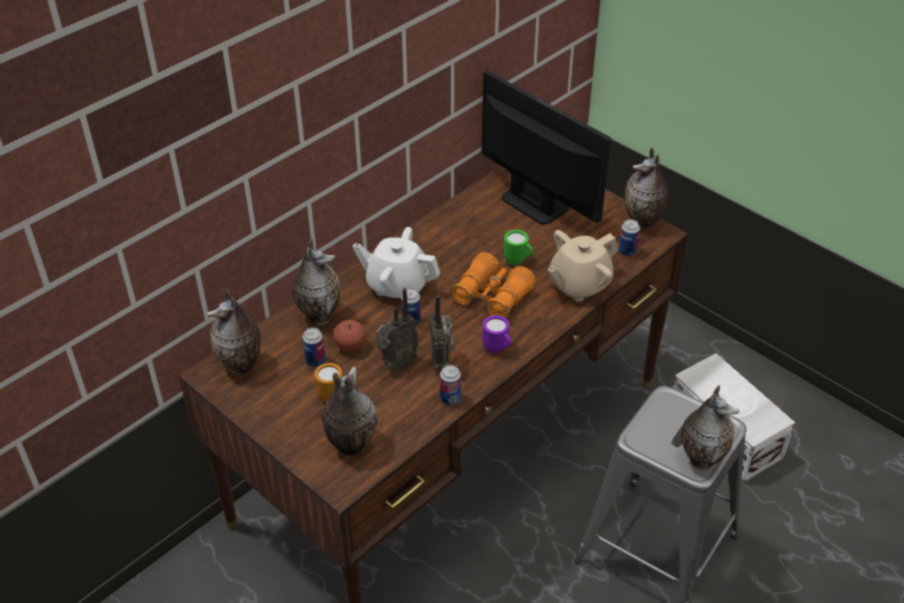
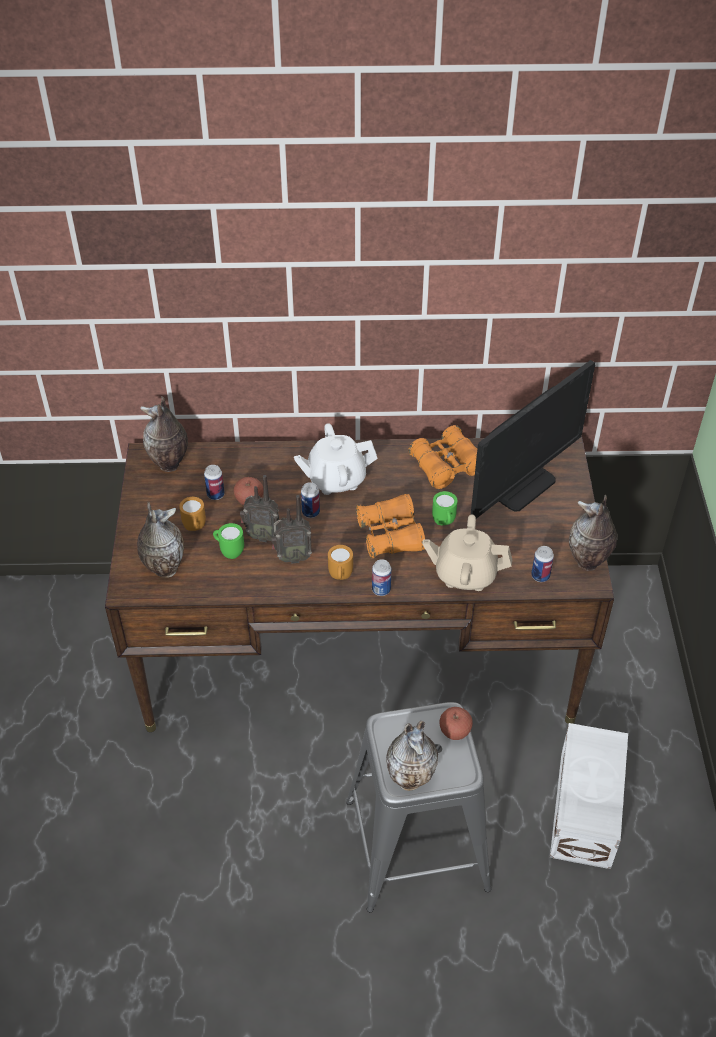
camera: 45 degrees right, 5 degrees up
vase [292,239,341,325] -> none
white teapot [353,227,440,298] -> white teapot turned 75 degrees counterclockwise [294,423,378,495]
radio [430,295,454,371] -> radio turned 135 degrees counterclockwise [271,495,312,564]
can [440,365,461,405] -> can moved to [372,559,392,596]
monitor [482,71,611,225] -> monitor turned 45 degrees clockwise [471,360,596,519]
purple mug [483,315,512,354] -> orange mug [328,545,353,580]
none -> green mug [213,523,244,559]
none -> orange binoculars [408,425,477,489]
none -> apple [439,707,473,740]

